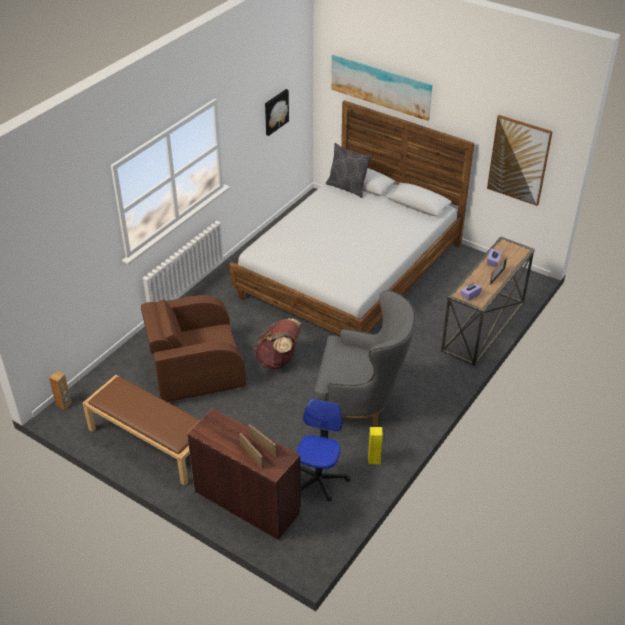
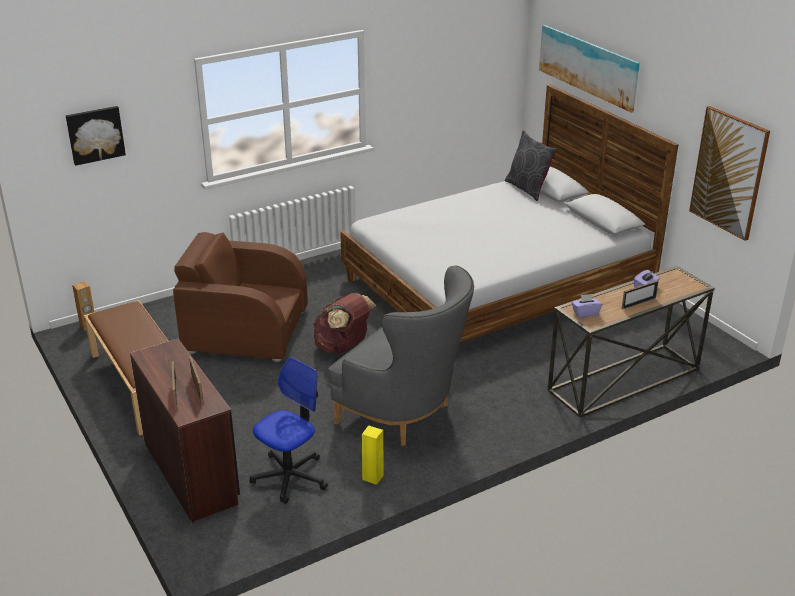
camera: 25 degrees right, 10 degrees down
picture [265,89,289,136] -> picture moved to [66,106,126,166]

